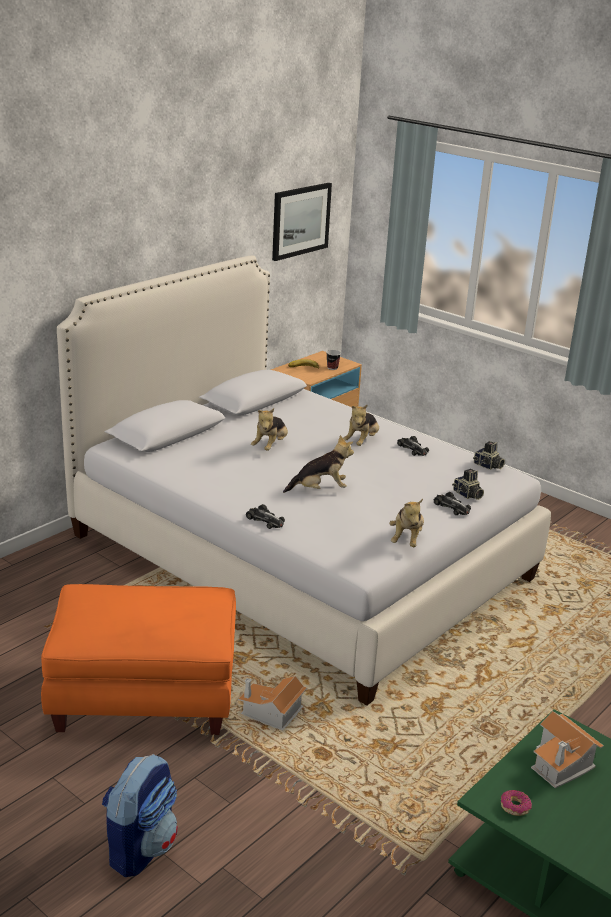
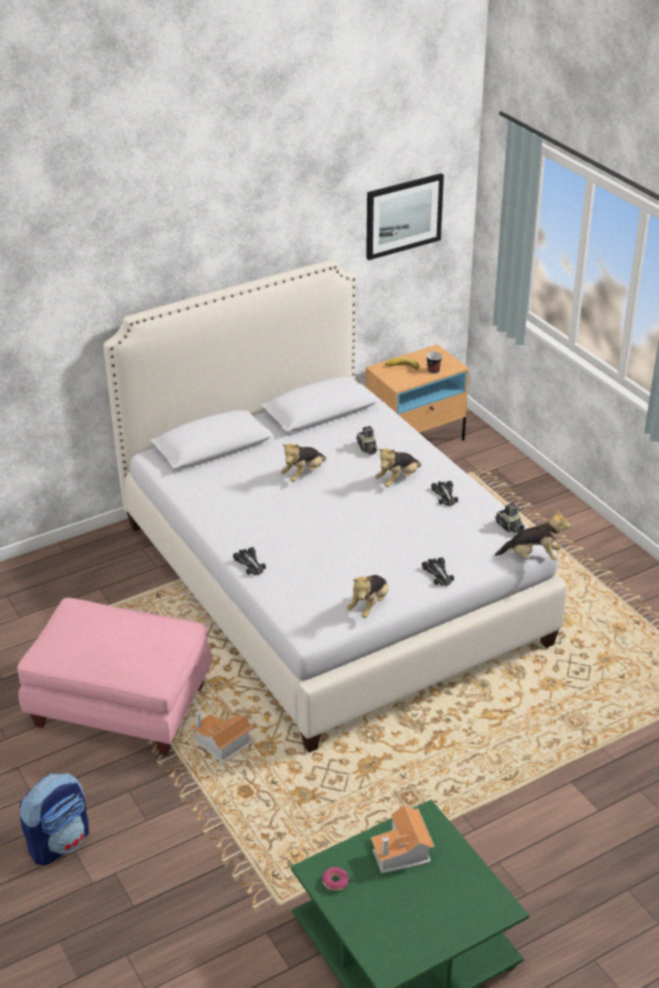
camera: 20 degrees right, 10 degrees up
orange ottoman [41,584,236,735] -> pink ottoman [17,598,211,756]
plush toy [283,435,354,493] -> plush toy moved to [495,508,570,560]
camera [452,469,484,500] -> camera moved to [356,426,377,455]

